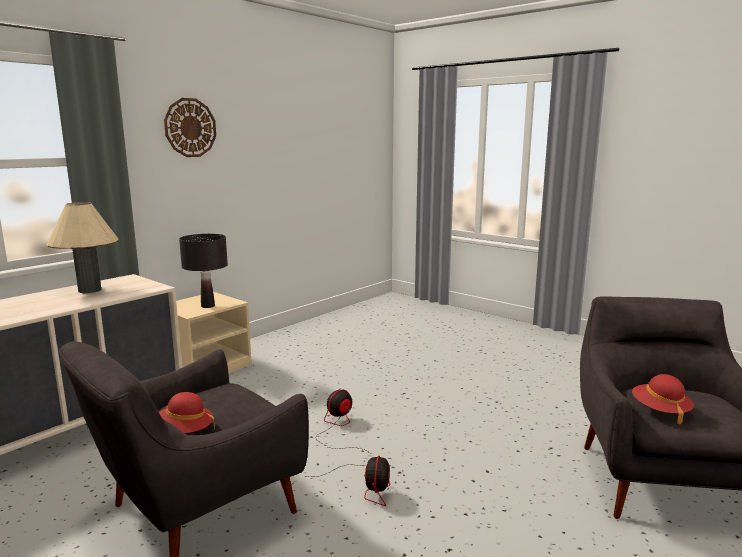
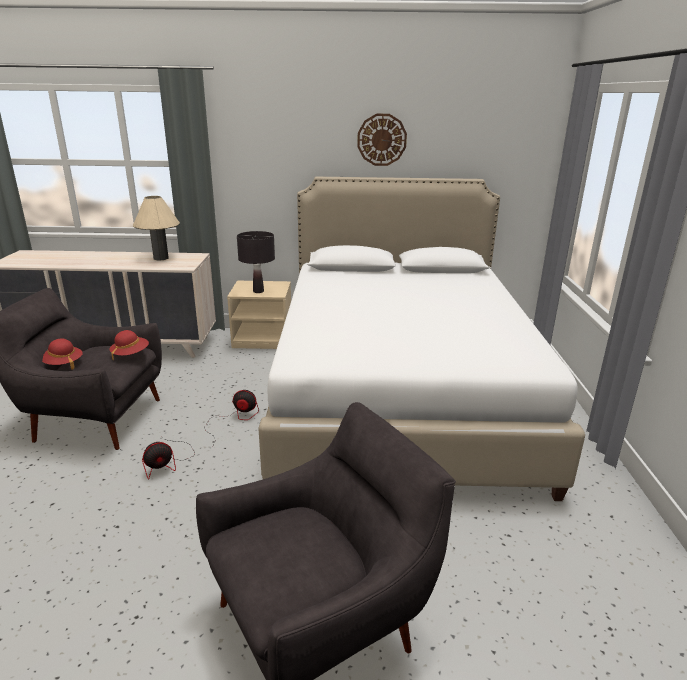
camera: 50 degrees right, 10 degrees up
wall clock [164,98,216,157] -> wall clock moved to [357,114,407,166]
red hat [632,374,694,425] -> red hat moved to [109,330,149,360]
none -> white bed [258,176,585,501]

